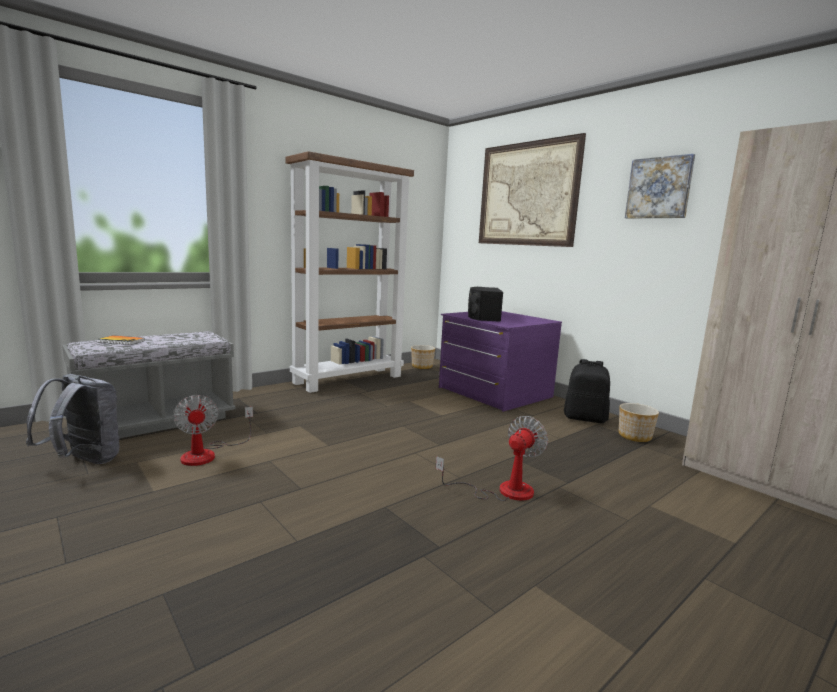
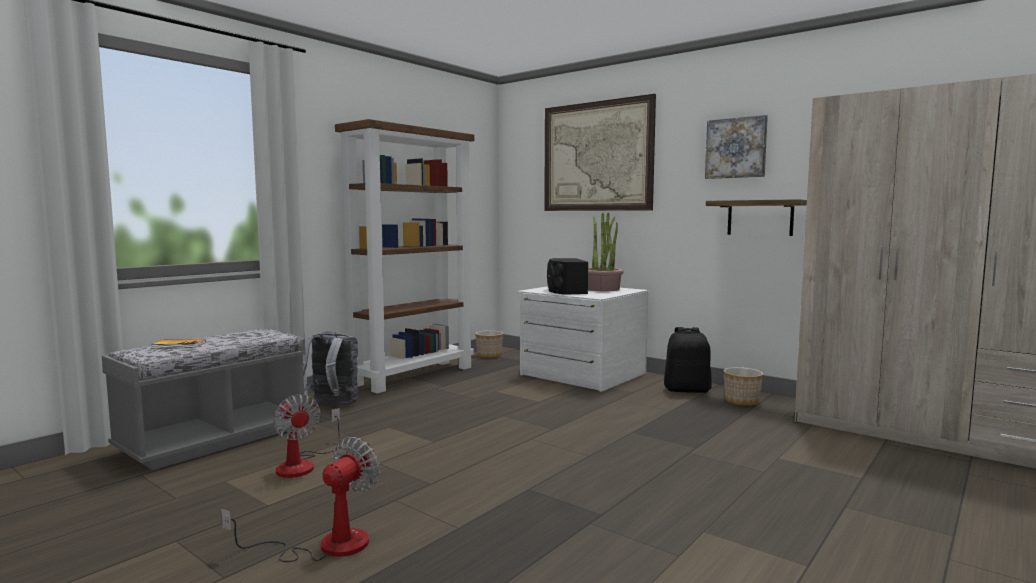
camera: 10 degrees left, 5 degrees down
grey backpack [26,374,120,464] -> grey backpack moved to [303,332,358,406]
fan [436,416,548,501] -> fan moved to [221,437,380,562]
purple dresser [439,311,562,412] -> white dresser [518,286,649,392]
none -> potted plant [588,212,624,291]
none -> shelf [706,199,807,236]

